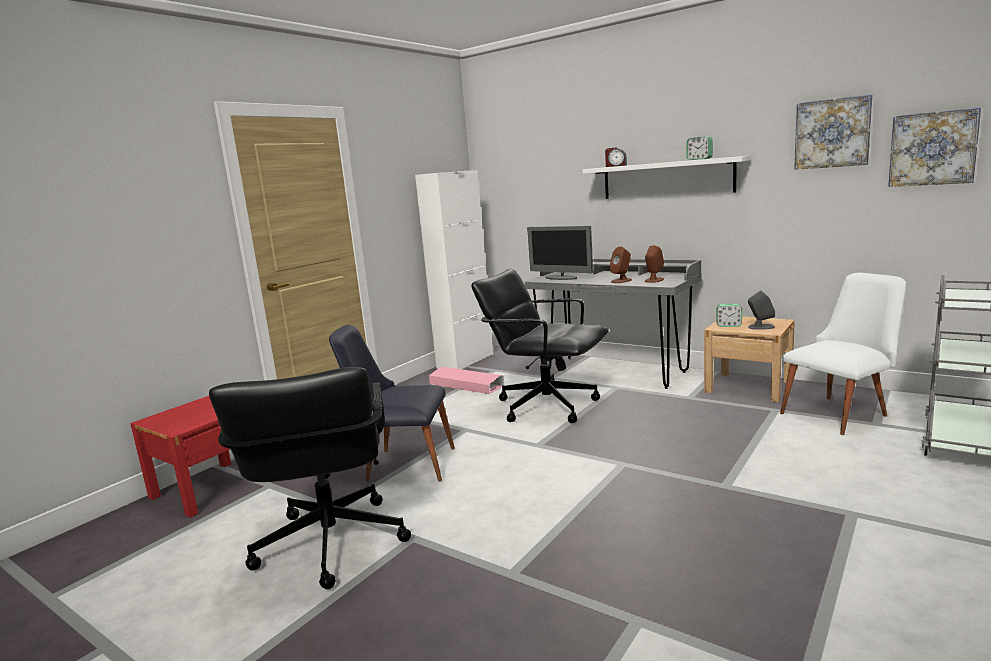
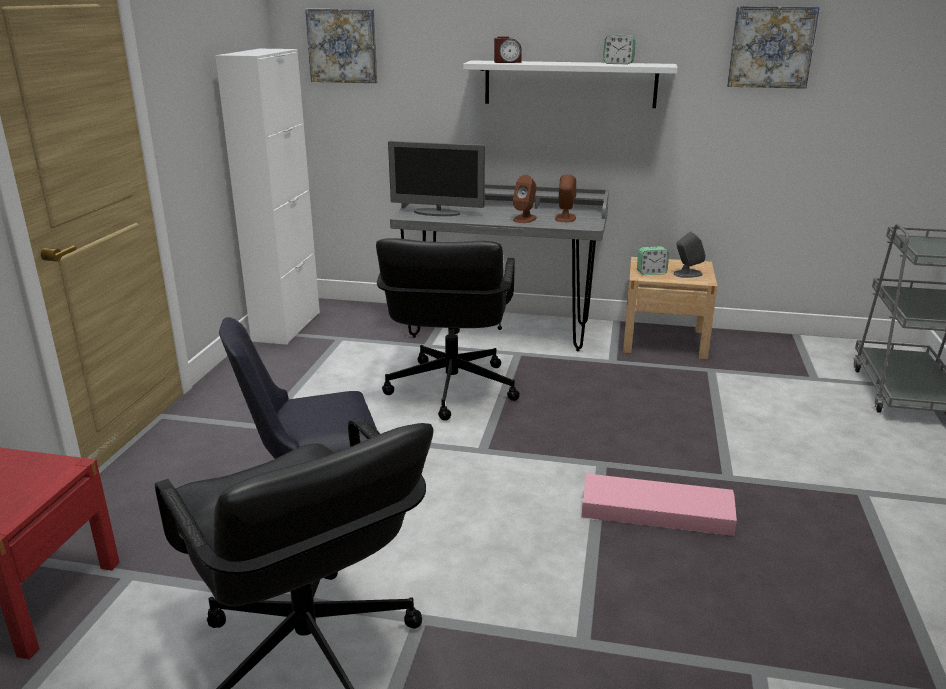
camera: 25 degrees left, 10 degrees up
pink storage box [429,367,504,394] -> pink storage box moved to [582,473,737,536]
black office chair [471,268,609,423] -> black office chair turned 90 degrees counterclockwise [376,238,520,421]
white chair [780,273,906,435] -> none
picture [888,107,981,187] -> picture moved to [305,9,377,83]

